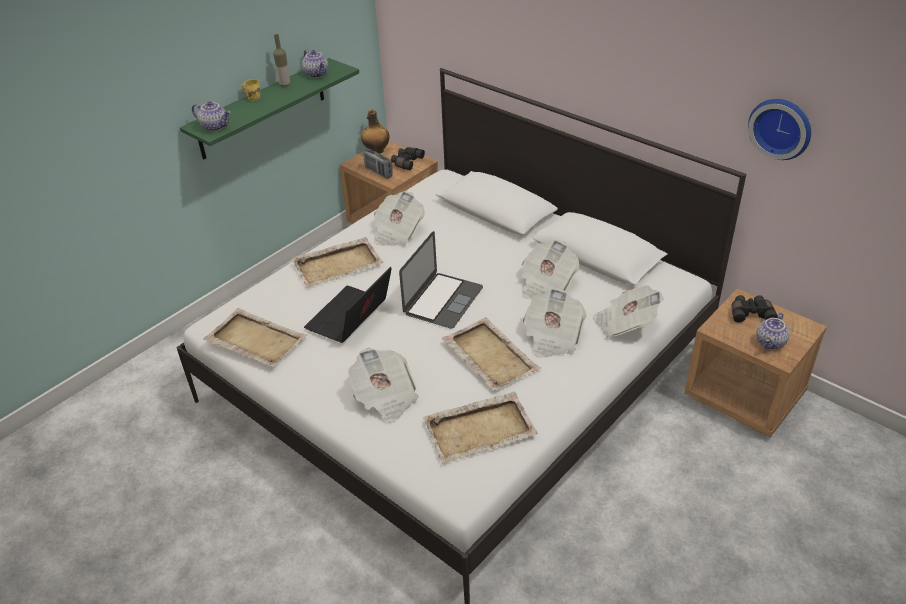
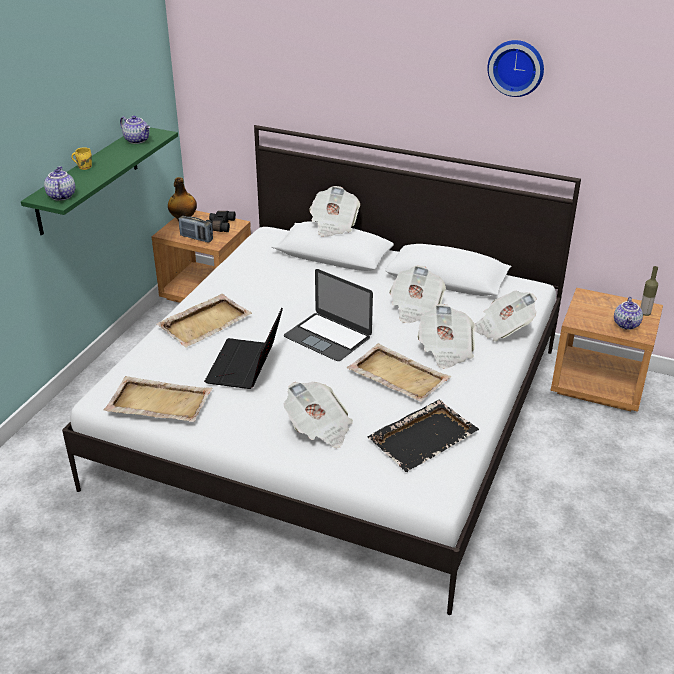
camera: 20 degrees left, 5 degrees down
teapot [192,101,231,132] -> teapot turned 105 degrees counterclockwise [44,166,75,201]
bottle [273,34,290,87] -> bottle moved to [640,266,658,316]
newspaper [373,191,425,246] -> newspaper moved to [309,186,360,237]
laptop [399,231,483,329] -> laptop turned 120 degrees clockwise [284,269,373,361]
beige tray [423,392,538,464] -> black tray [368,400,479,472]
black binoculars [731,295,778,323] -> none
wall clock [748,99,811,160] -> wall clock moved to [487,40,544,97]

